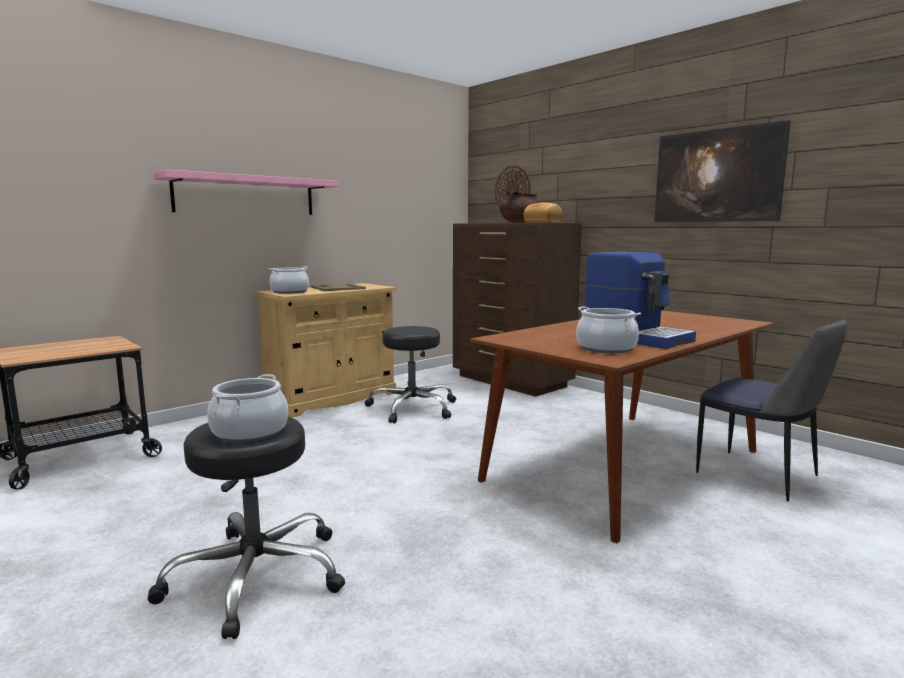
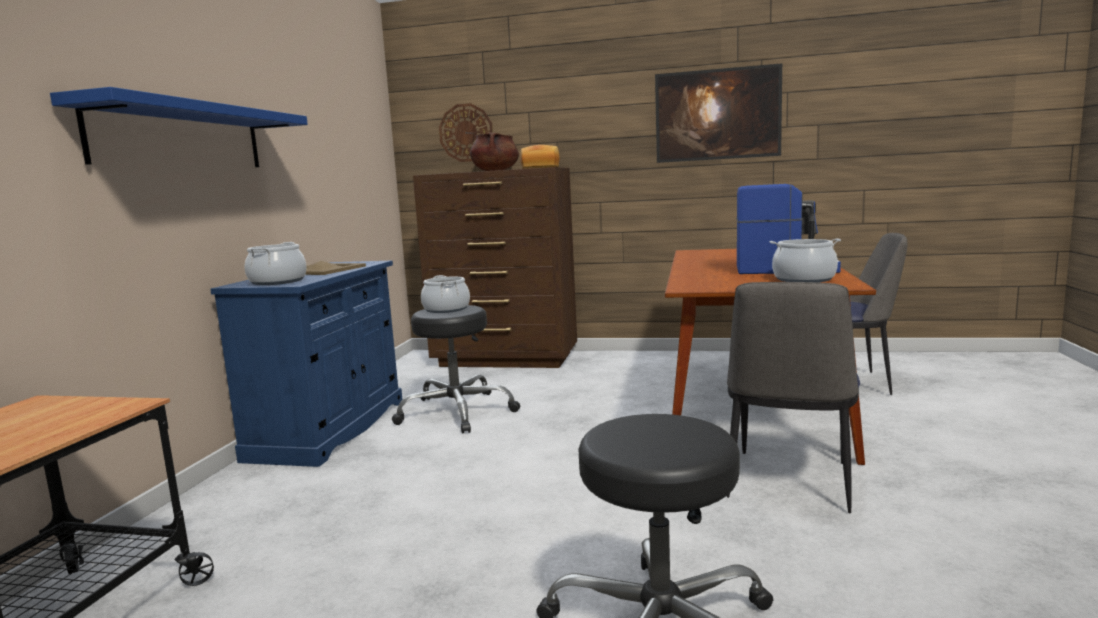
camera: 35 degrees left, 0 degrees up
pink shelf [153,169,339,215] -> blue shelf [50,87,308,167]
cooking pot [207,374,288,442] -> cooking pot moved to [421,275,470,313]
beige cabinet [255,283,397,418] -> blue cabinet [210,261,402,467]
none -> chair [727,282,860,513]

